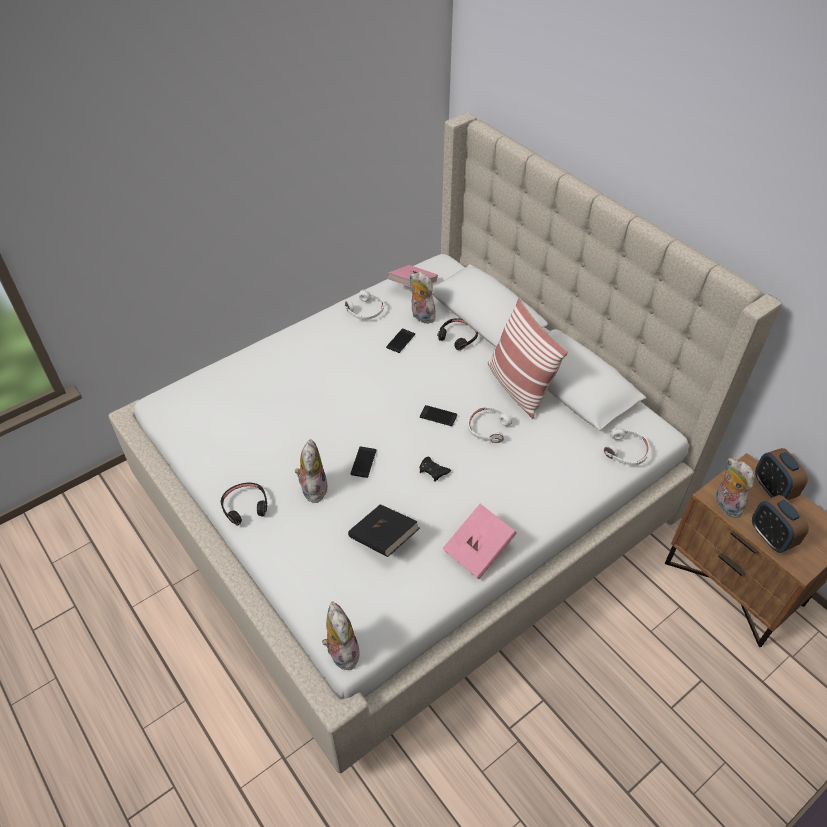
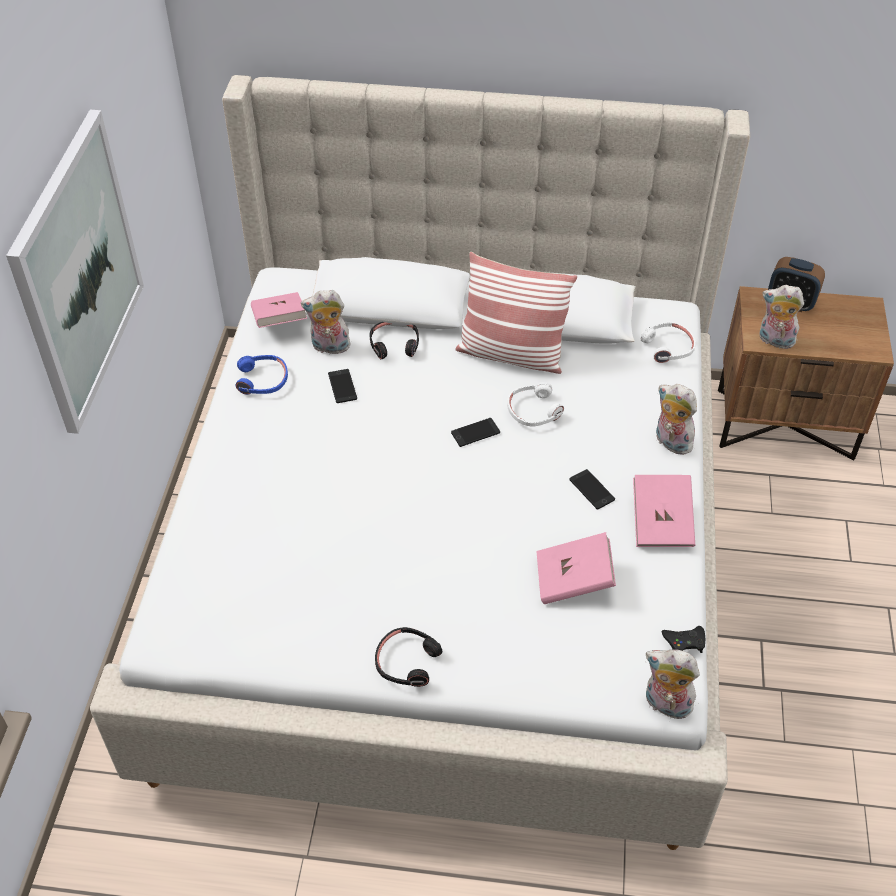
camera: 45 degrees left, 0 degrees up
plush toy [295,439,328,503] -> plush toy moved to [656,384,697,455]
white headphones [345,290,384,320] -> blue headphones [235,355,288,395]
black book [348,504,420,557] -> pink book [536,532,616,604]
phone [351,447,376,478] -> phone moved to [569,469,615,509]
black game controller [419,457,451,482] -> black game controller moved to [662,626,705,653]
alarm clock [752,495,809,553] -> none
none -> picture [6,110,144,434]

